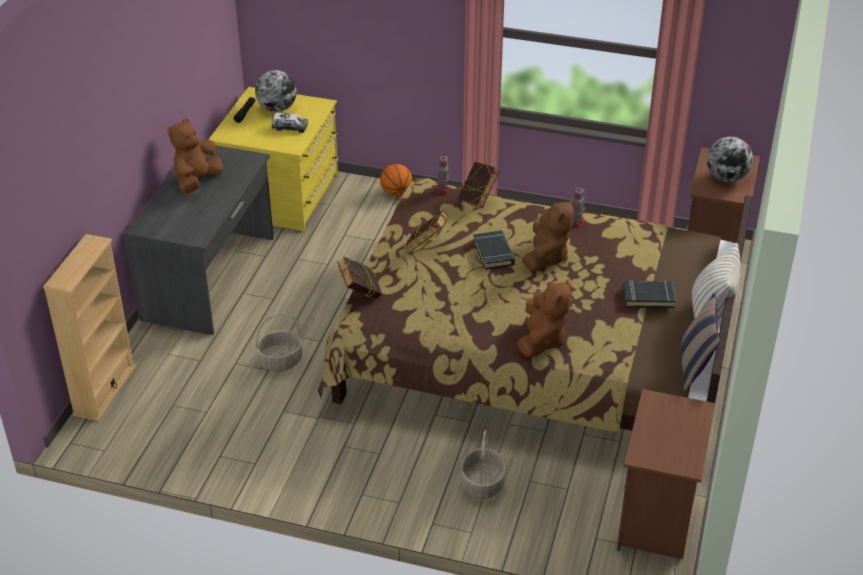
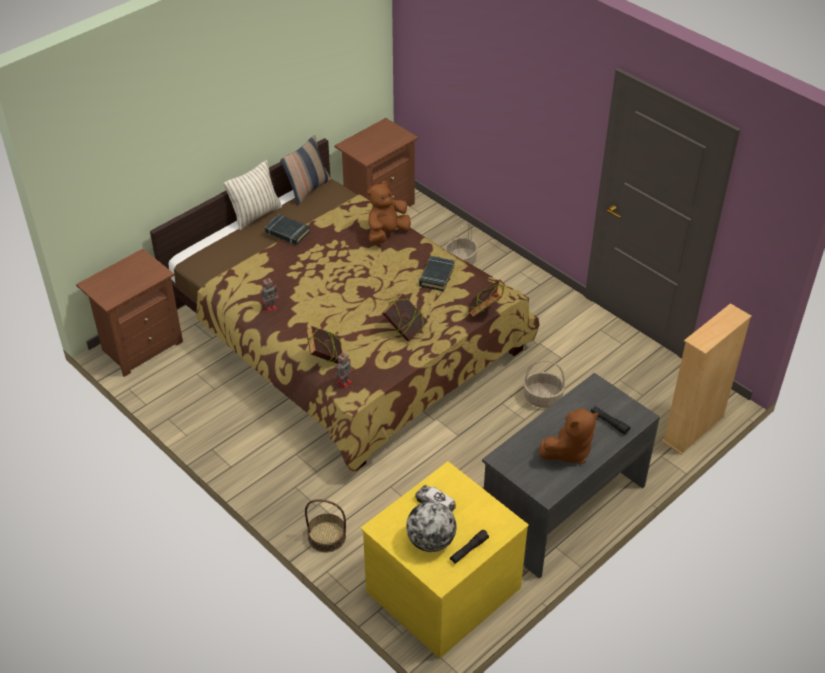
camera: 150 degrees left, 5 degrees up
basketball [380,164,412,196] -> basket [305,499,346,552]
black book [473,231,515,270] -> black book moved to [419,256,455,291]
brown plush toy [523,199,574,272] -> none
globe [707,137,753,182] -> none
none -> black flashlight [591,406,630,435]

